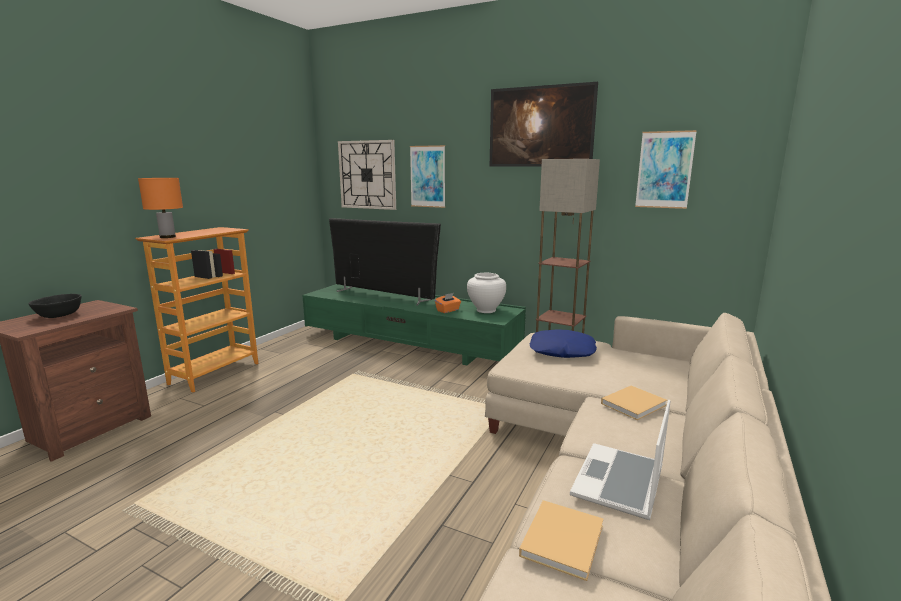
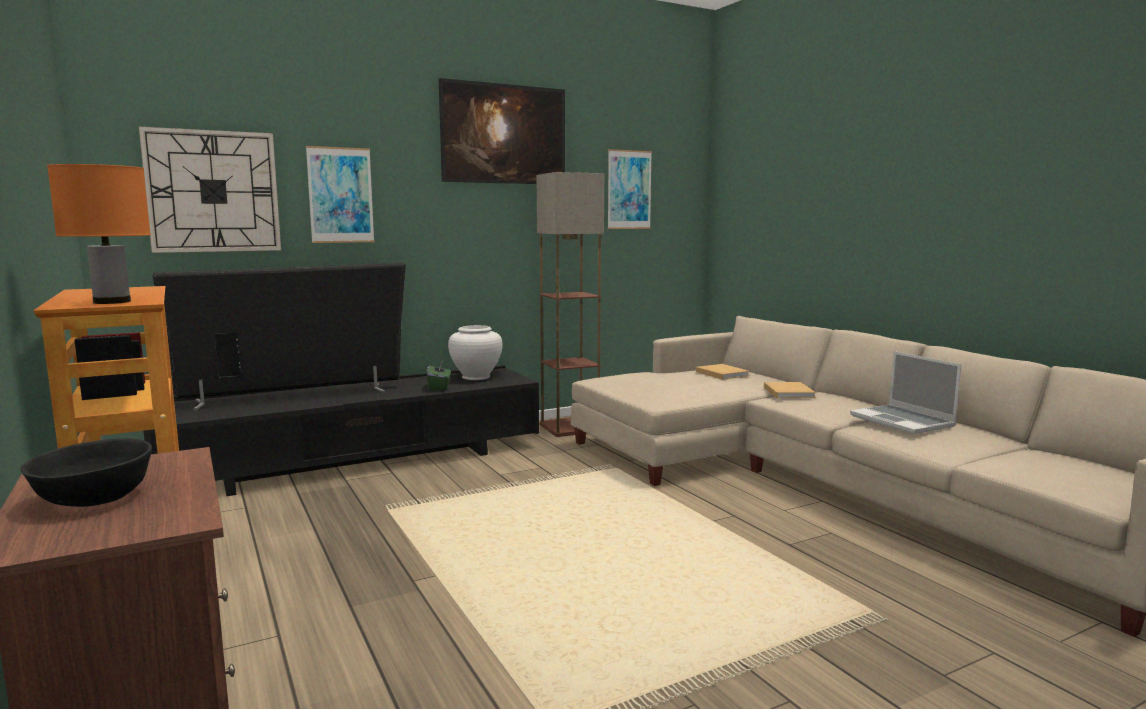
camera: 55 degrees left, 5 degrees down
green tv stand [302,284,526,365] -> black tv stand [143,365,539,496]
orange tissue box [435,293,461,313] -> green tissue box [427,361,451,390]
beige book [519,500,604,581] -> beige book moved to [696,364,750,380]
blue pillow [530,329,597,358] -> none

